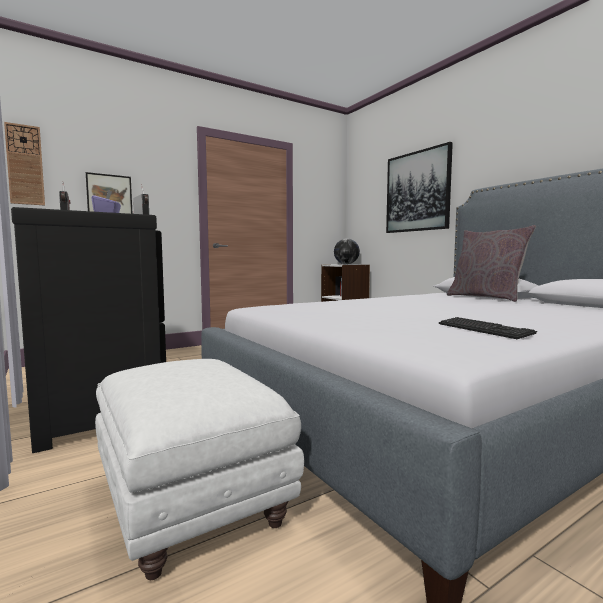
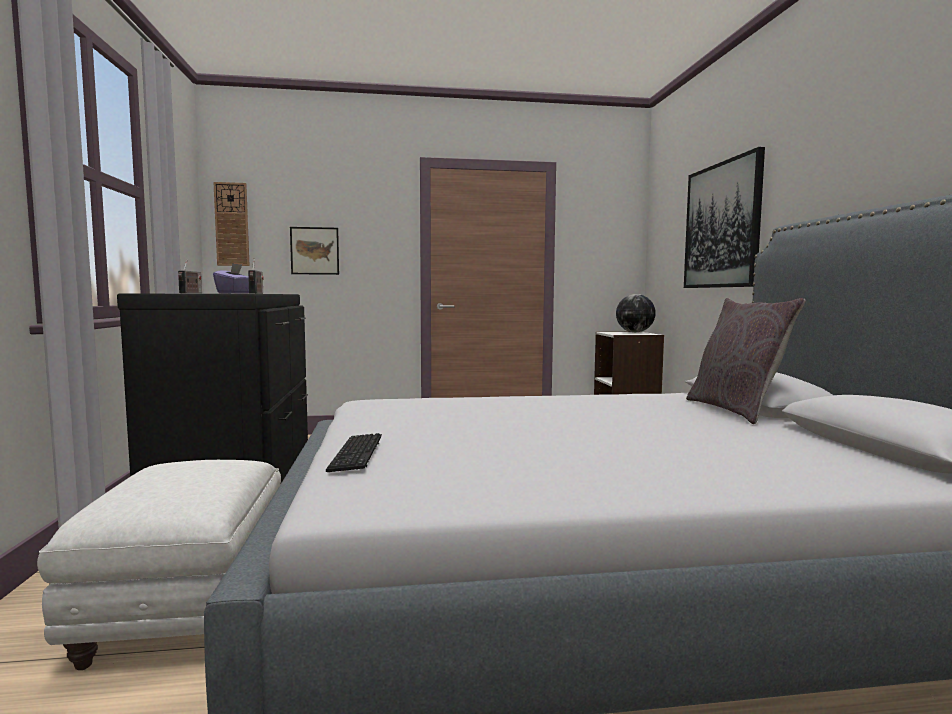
camera: 25 degrees right, 0 degrees up
keyboard [439,317,537,339] -> keyboard moved to [326,433,382,472]

